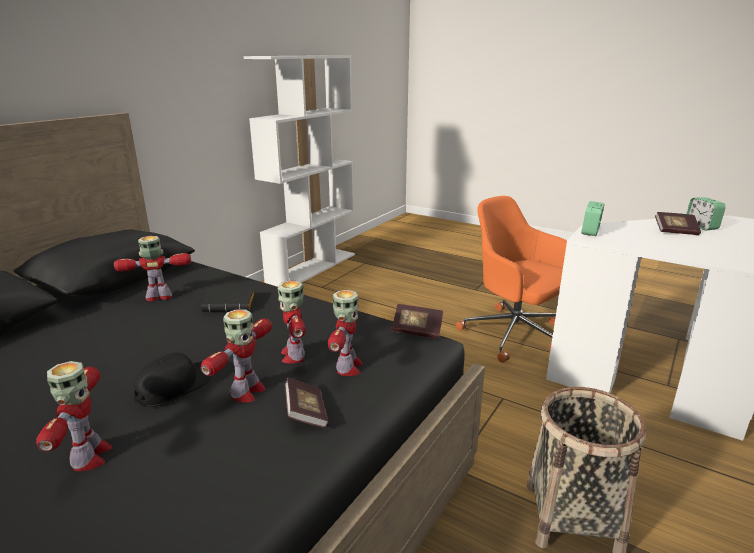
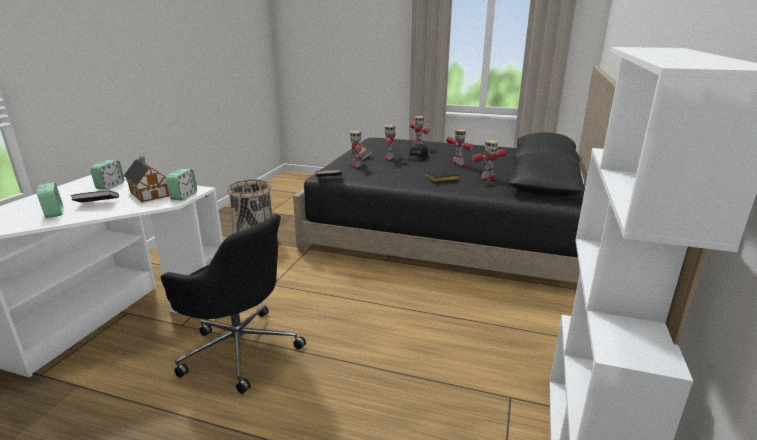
camera: 165 degrees right, 0 degrees up
toy robot [278,280,306,364] -> toy robot moved to [446,129,473,166]
orange office chair [456,196,567,363] -> black office chair [161,214,306,394]
none -> alarm clock [90,160,124,190]
none -> toy house [124,156,169,202]

